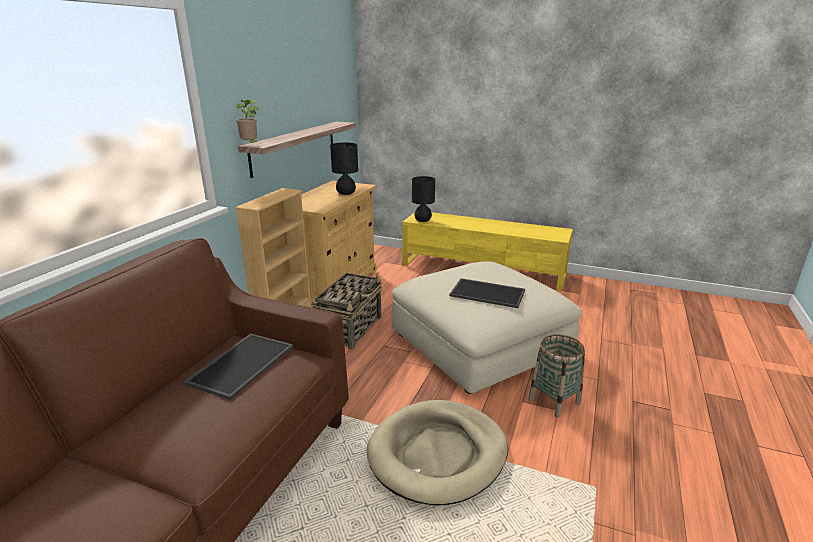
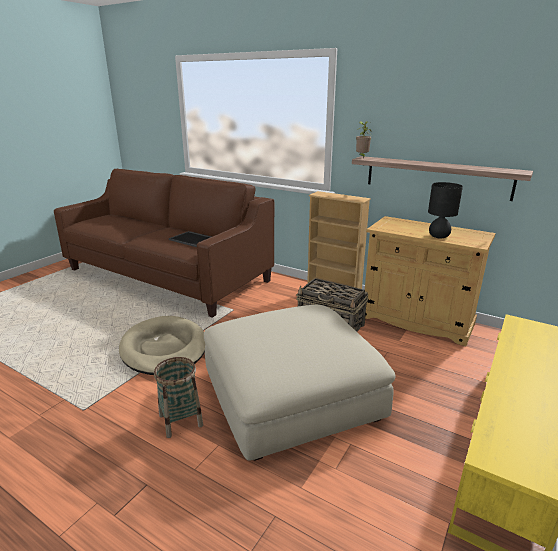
camera: 100 degrees right, 0 degrees up
black table lamp [412,176,435,222] -> none
tray [449,278,525,308] -> none

